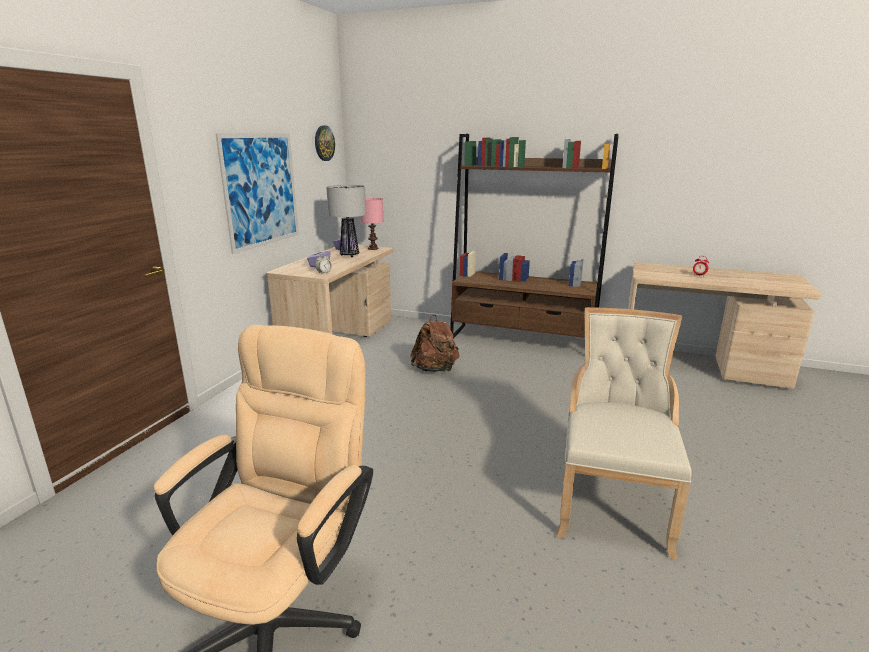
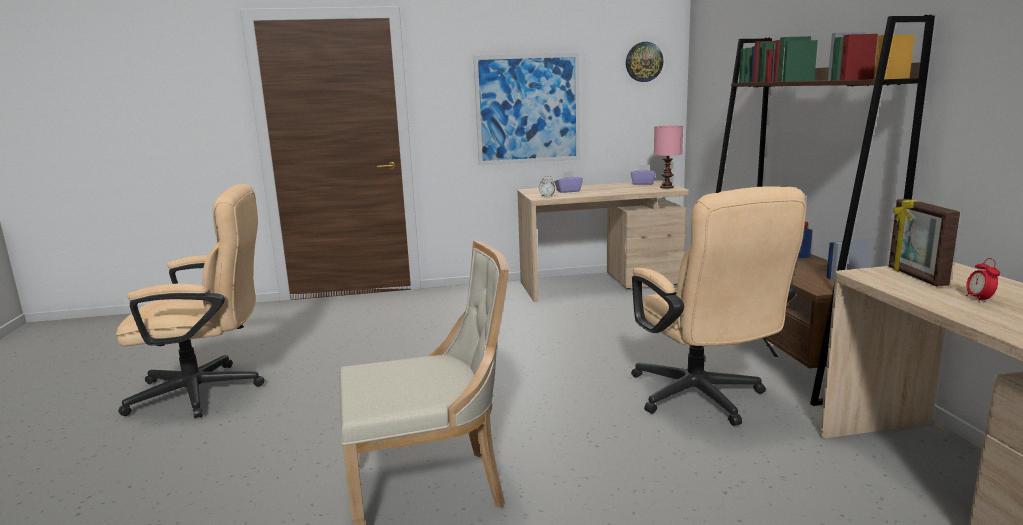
camera: 60 degrees right, 5 degrees down
table lamp [326,185,366,257] -> none
brown backpack [410,315,460,372] -> none
none -> beige office chair [631,186,806,426]
none -> picture frame [889,199,960,286]

